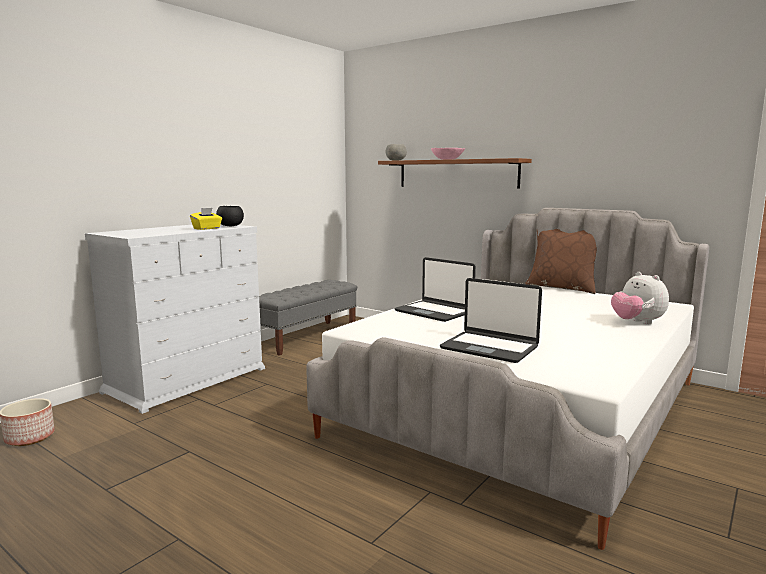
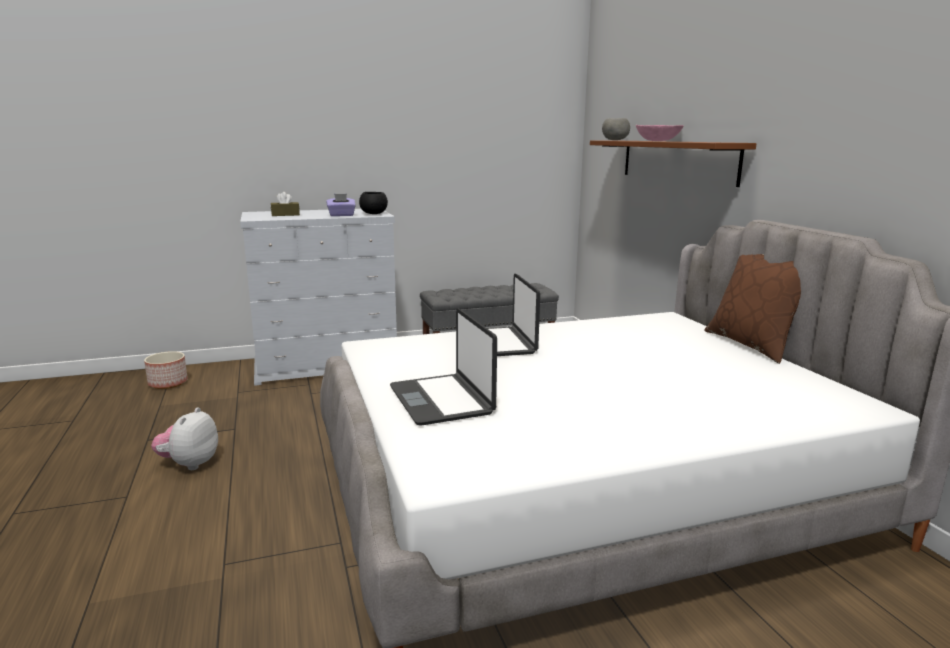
camera: 35 degrees right, 5 degrees up
yellow tissue box [190,208,222,230] -> purple tissue box [326,194,356,216]
plush toy [611,272,669,324] -> plush toy moved to [151,407,218,470]
none -> brown tissue box [271,192,300,216]

